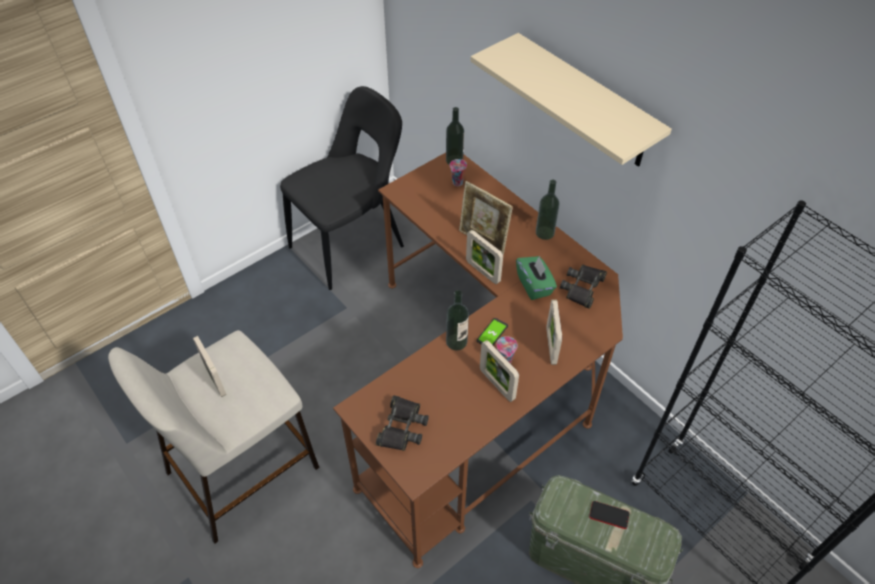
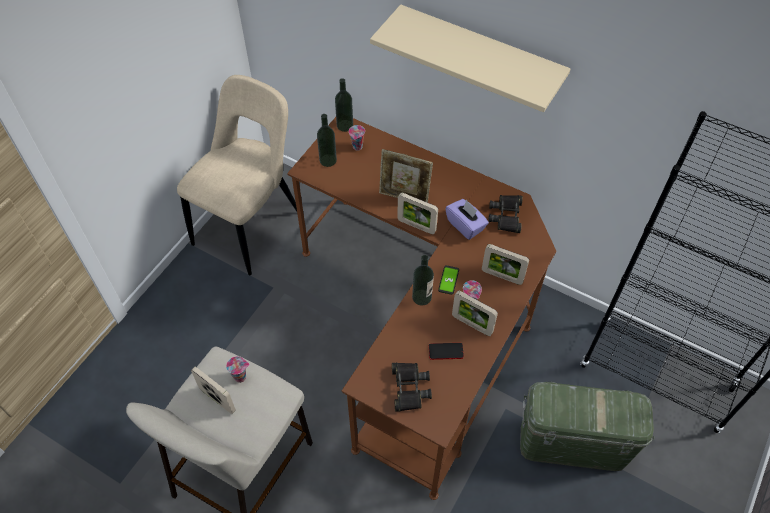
camera: 20 degrees left, 5 degrees up
black chair [280,86,404,290] -> beige chair [177,75,297,275]
green tissue box [516,256,557,300] -> purple tissue box [445,199,489,240]
bottle [536,180,560,240] -> bottle moved to [317,114,337,167]
picture frame [547,300,562,365] -> picture frame turned 45 degrees counterclockwise [482,244,529,285]
phone [589,501,630,529] -> phone moved to [429,343,464,360]
none -> cup [226,356,250,383]

